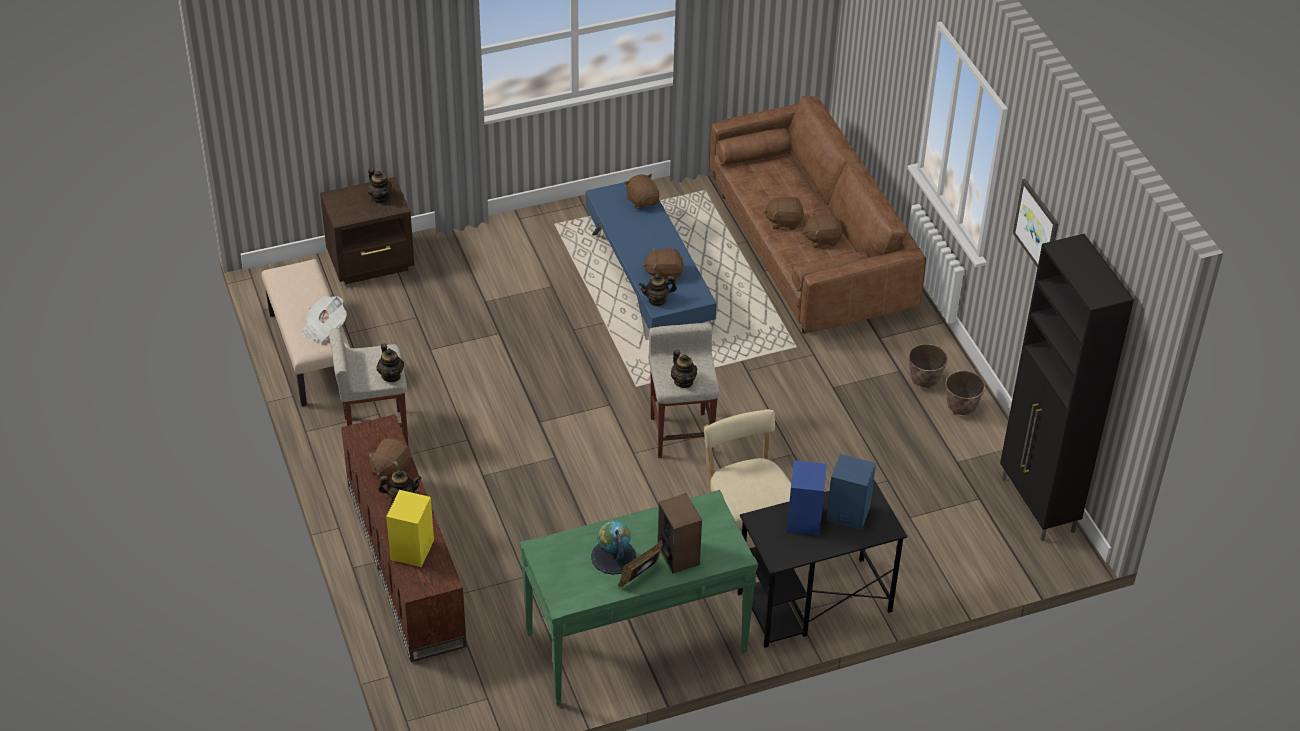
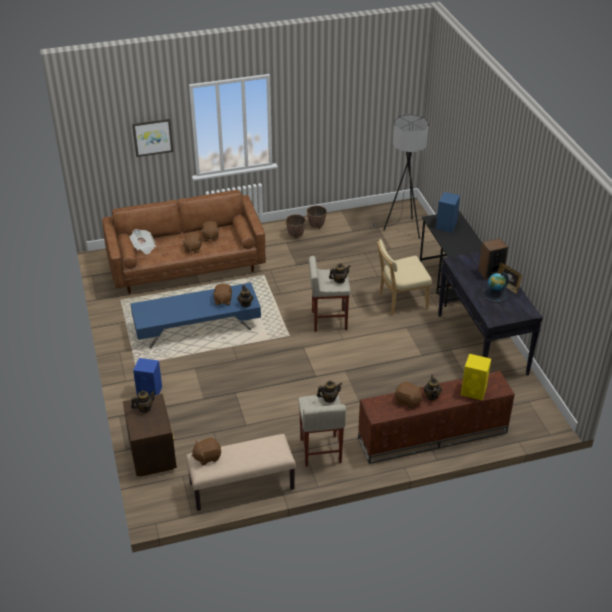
camera: 85 degrees left, 5 degrees down
newspaper [301,296,347,343] -> newspaper moved to [130,229,156,254]
green console table [520,490,758,705] -> black console table [438,251,543,375]
brown plush toy [624,174,660,209] -> brown plush toy moved to [191,438,221,465]
blue speaker [787,460,827,535] -> blue speaker moved to [133,358,162,397]
black cabinet [1000,234,1134,541] -> none
picture [1013,179,1059,268] -> picture moved to [132,118,173,157]
none -> grey floor lamp [372,114,429,239]

